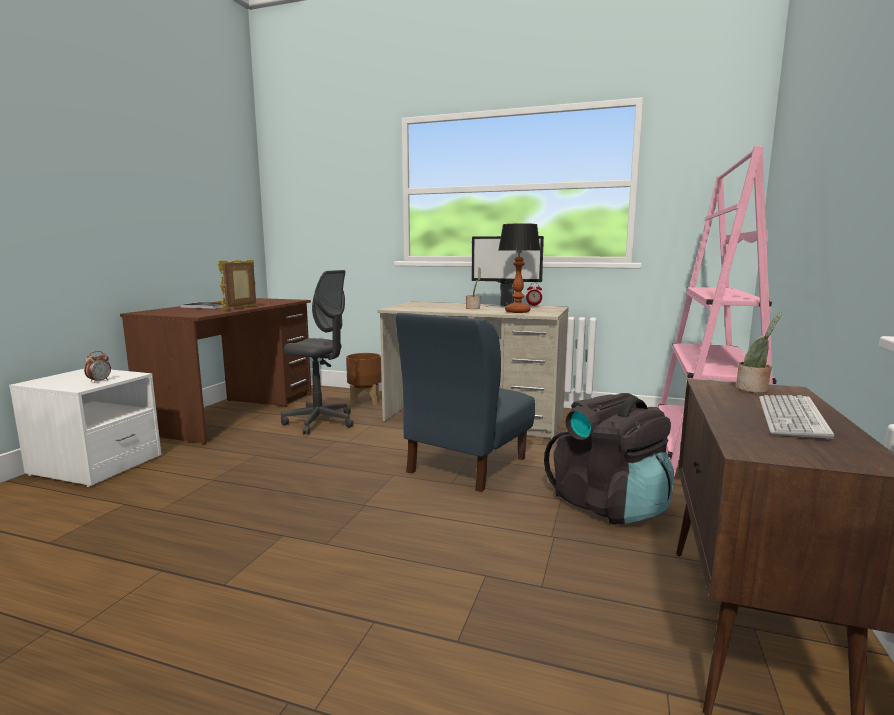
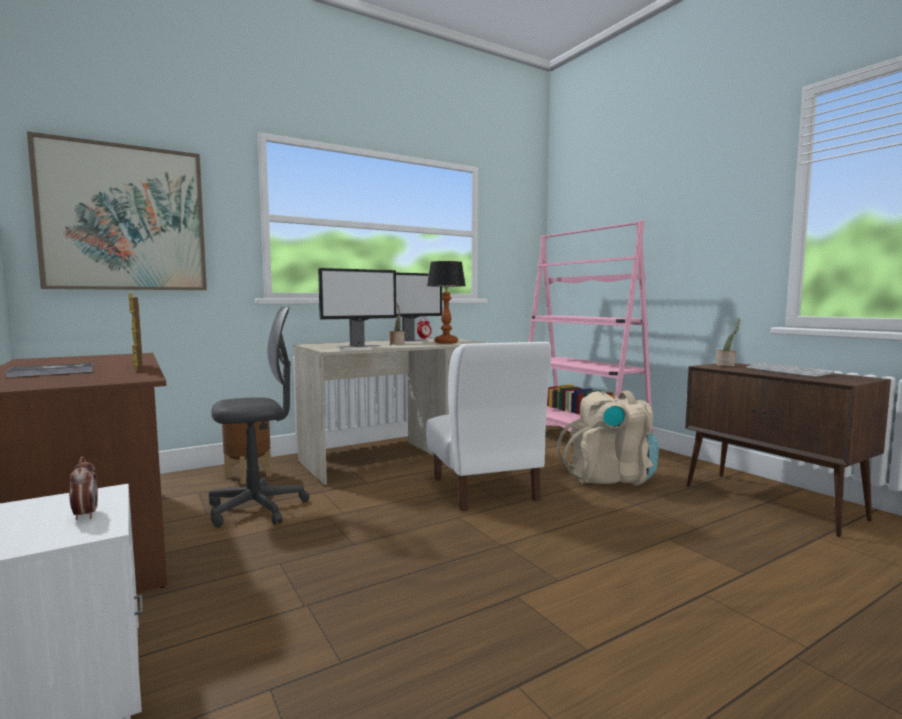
camera: 50 degrees left, 5 degrees down
blue chair [396,313,535,492] -> white chair [426,342,551,511]
black backpack [544,393,674,525] -> beige backpack [557,391,659,486]
none -> picture [27,131,207,290]
none -> monitor [318,268,397,348]

